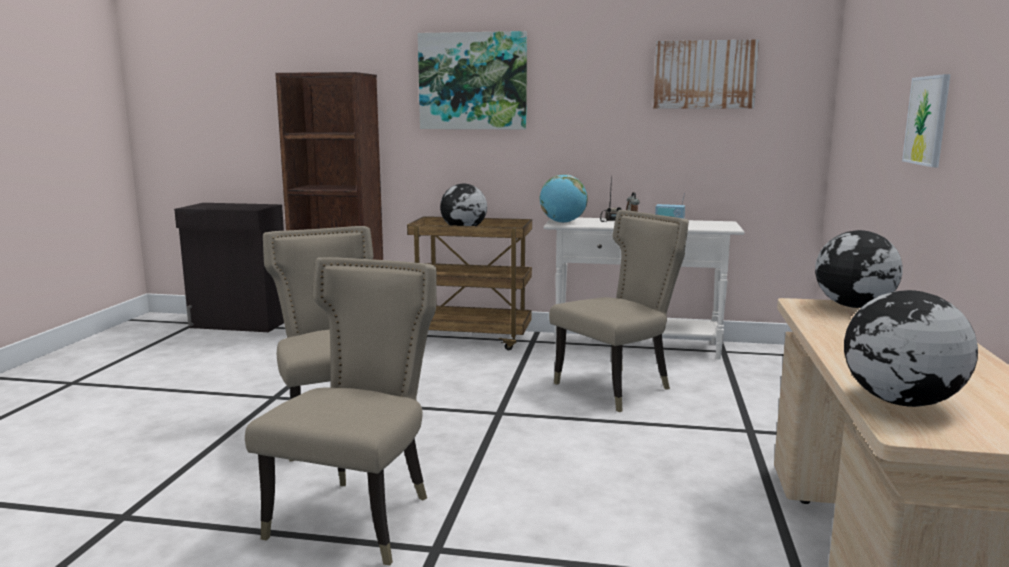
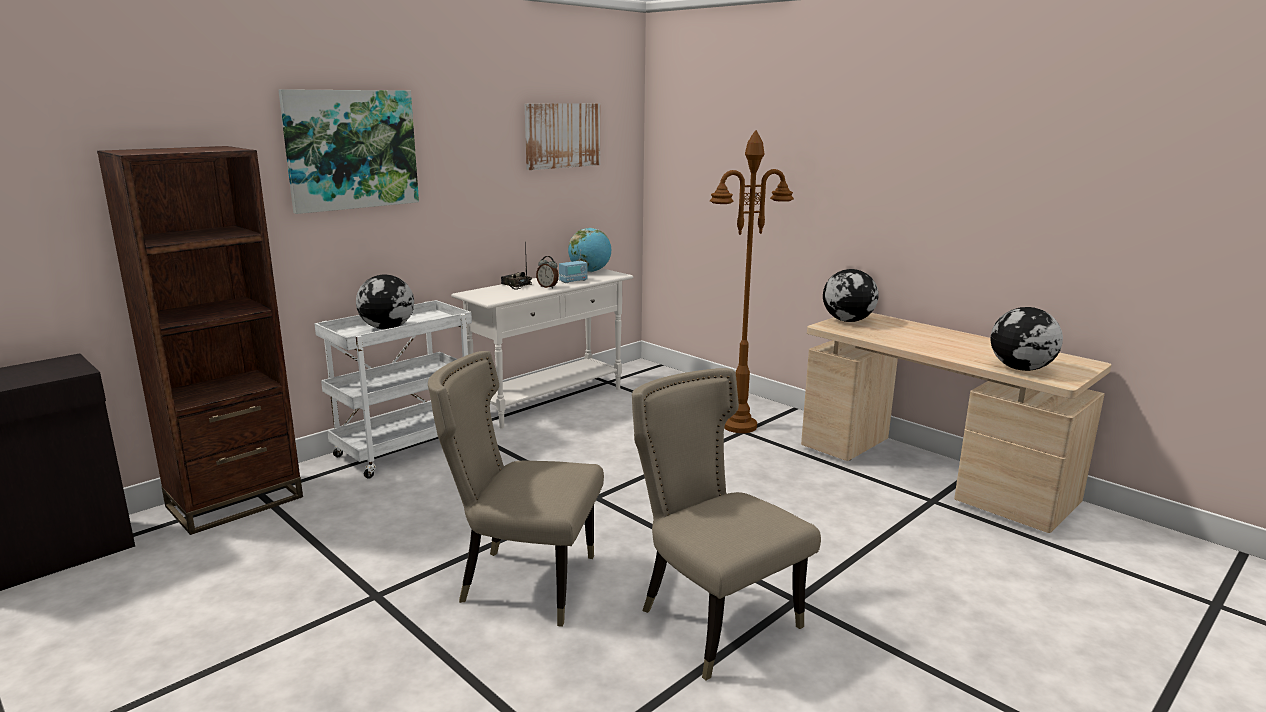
camera: 55 degrees left, 5 degrees up
brown cart [407,216,532,350] -> white cart [314,300,472,479]
globe [540,174,588,223] -> globe moved to [568,228,611,272]
beige chair [549,210,689,412] -> none
picture [902,74,951,167] -> none
none -> brown floor lamp [710,130,794,433]

